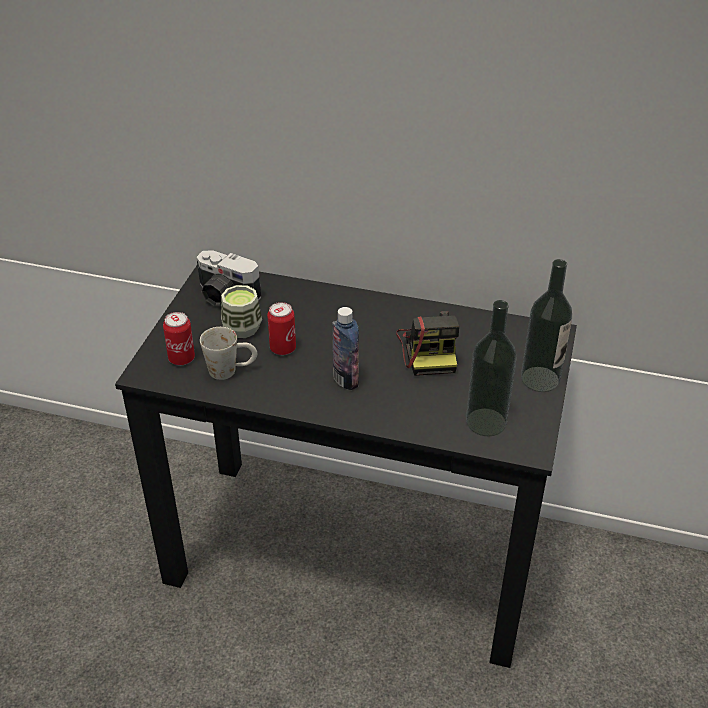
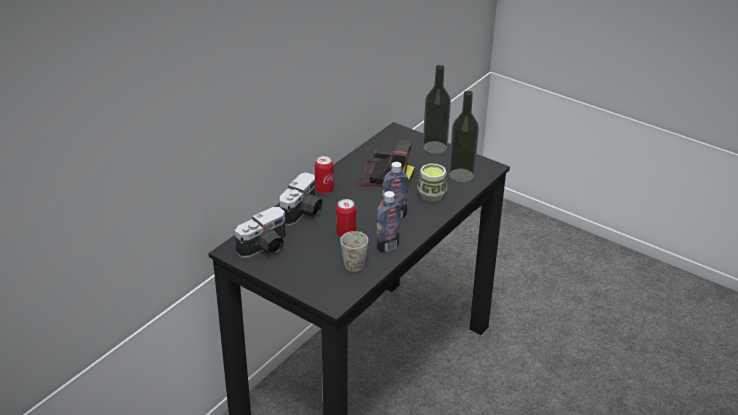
camera: 70 degrees left, 5 degrees down
can [163,312,195,365] -> can moved to [315,156,334,194]
cup [221,285,262,338] -> cup moved to [417,163,447,202]
none -> camera [280,172,323,226]
none -> bottle [376,191,401,252]

